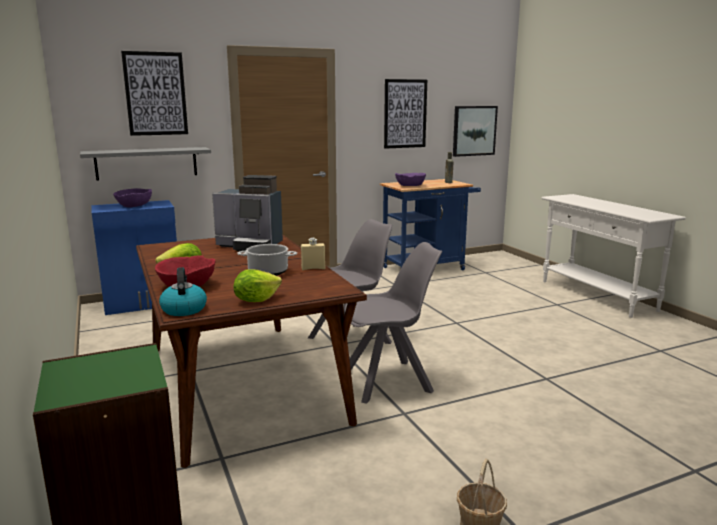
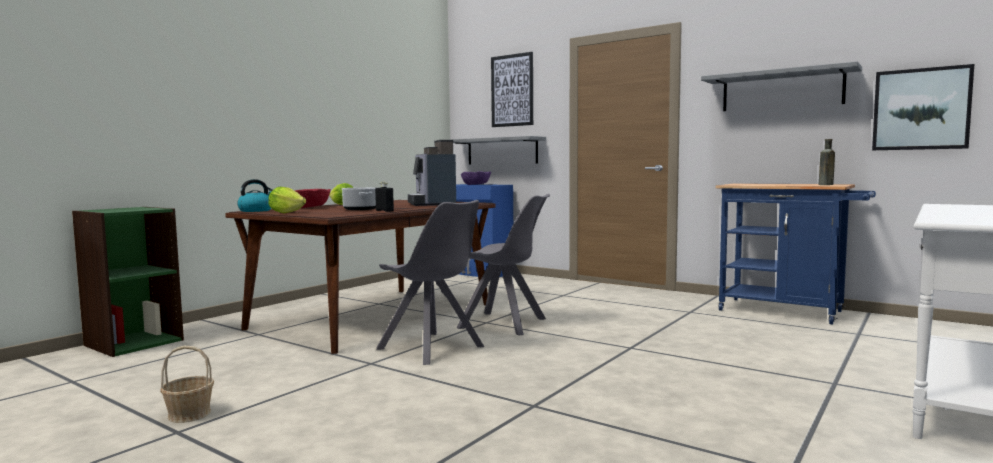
camera: 60 degrees right, 10 degrees down
beige bottle [301,238,325,270] -> black bottle [375,182,394,212]
picture [384,79,427,149] -> grey shelf [701,61,862,111]
purple bowl [395,173,426,186] -> none

